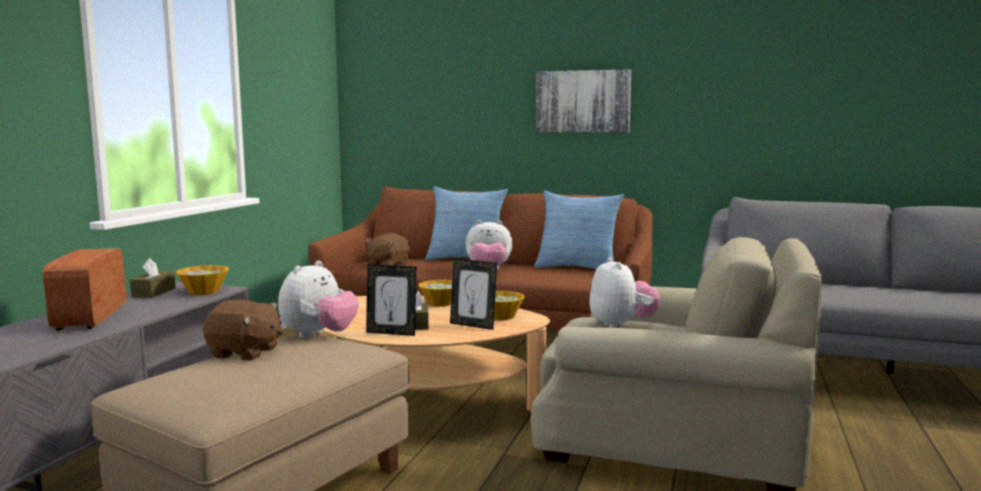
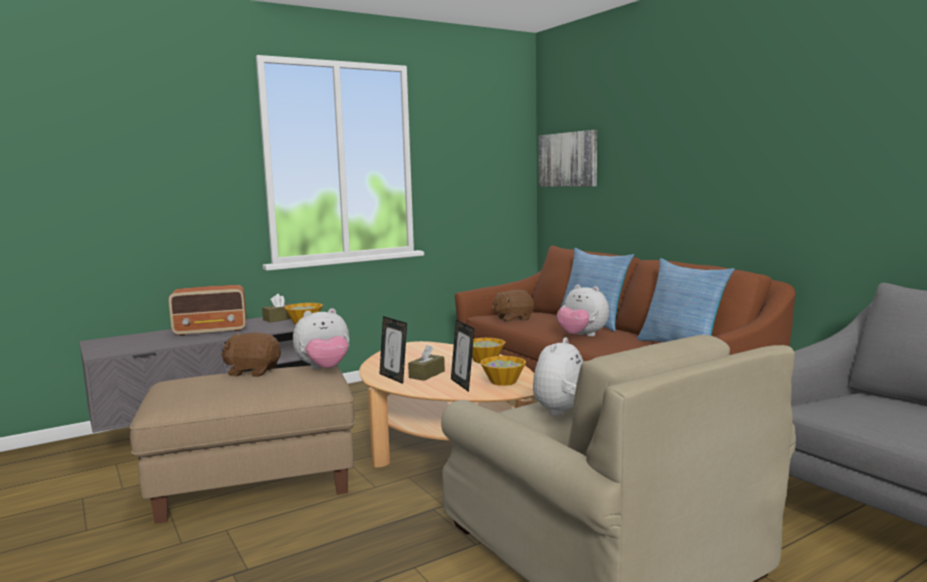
camera: 40 degrees right, 0 degrees up
radio [43,248,126,331] -> radio turned 135 degrees counterclockwise [169,285,246,336]
brown plush toy [203,300,283,360] -> brown plush toy turned 135 degrees clockwise [221,332,281,377]
picture [536,69,632,133] -> picture moved to [539,130,597,187]

